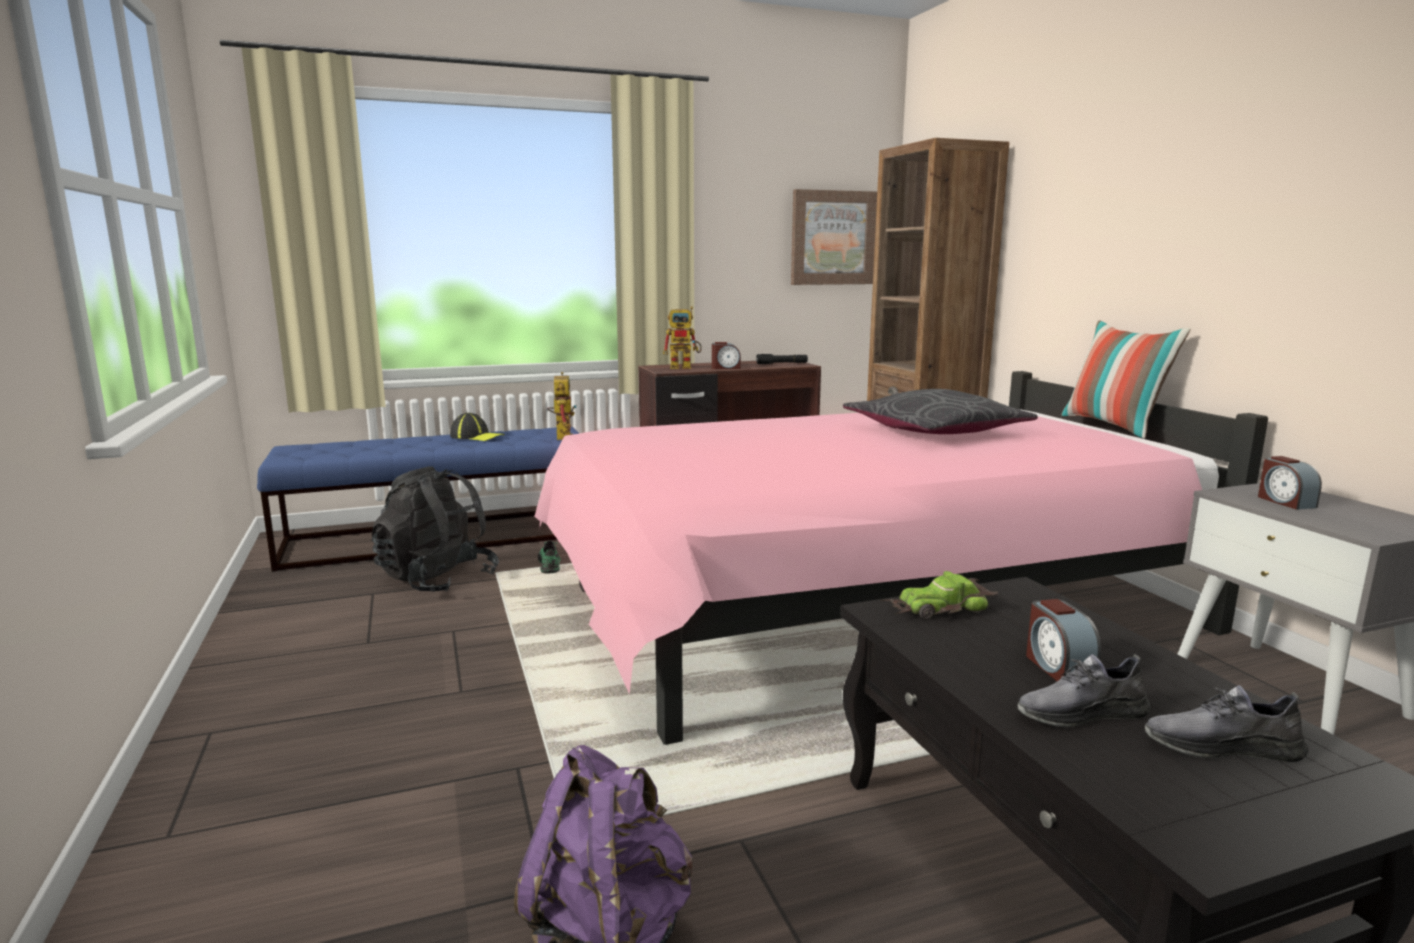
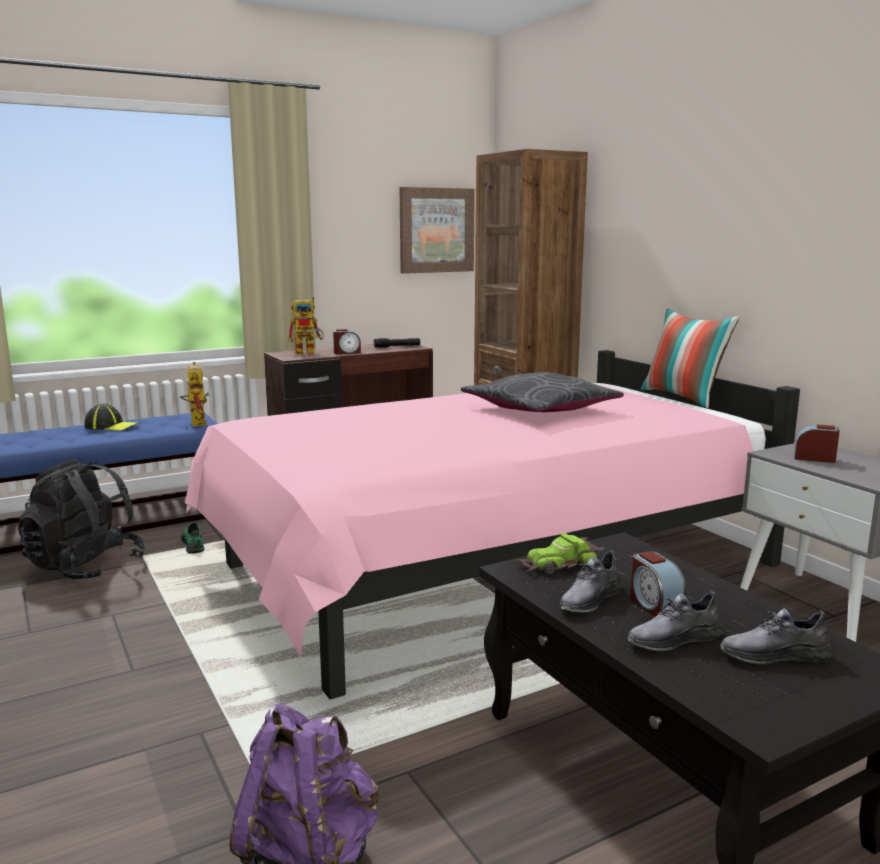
camera: 10 degrees left, 0 degrees up
alarm clock [1258,456,1322,510] -> alarm clock turned 135 degrees clockwise [794,424,840,463]
none -> grey shoe [559,550,624,613]

